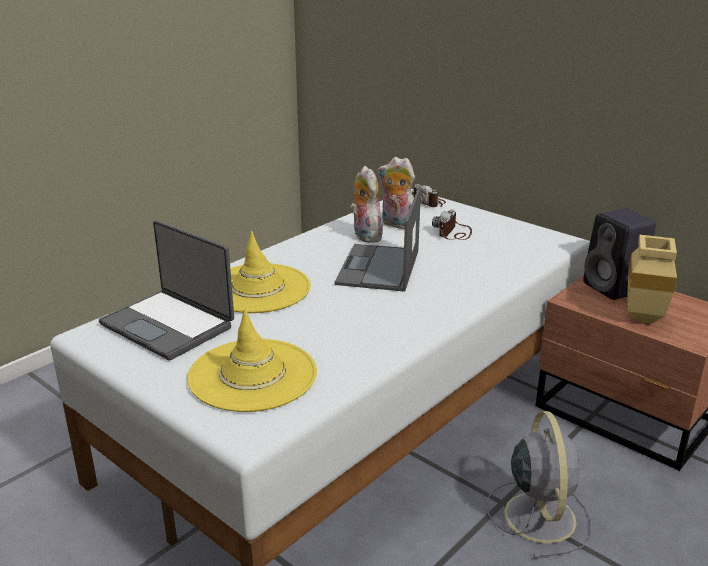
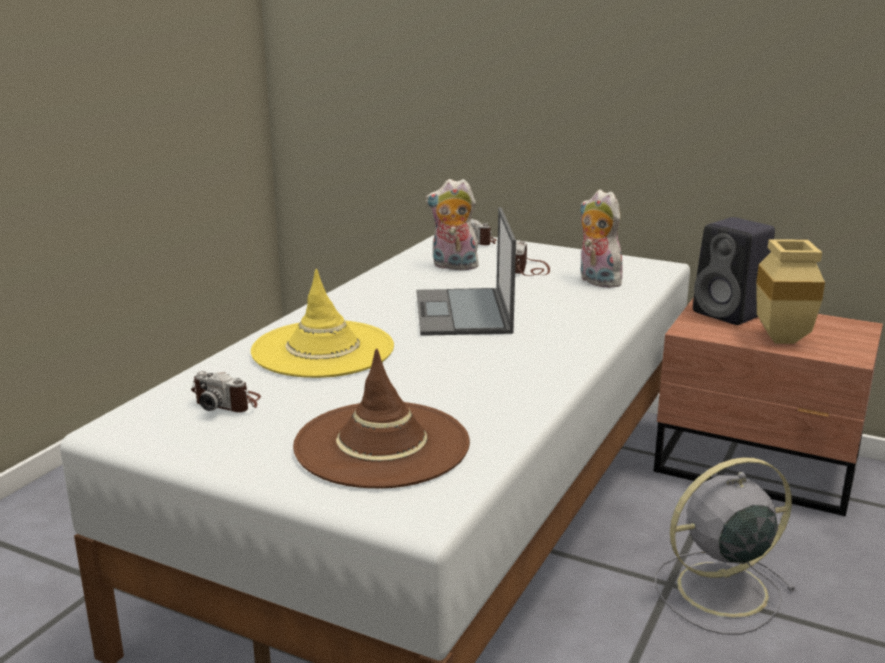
camera: 15 degrees left, 5 degrees down
laptop [99,220,234,360] -> camera [191,371,261,412]
yellow hat [187,308,317,412] -> brown hat [293,348,470,488]
plush toy [350,166,383,243] -> plush toy moved to [580,190,627,288]
grey fan [486,411,592,559] -> grey fan turned 90 degrees counterclockwise [655,457,796,635]

